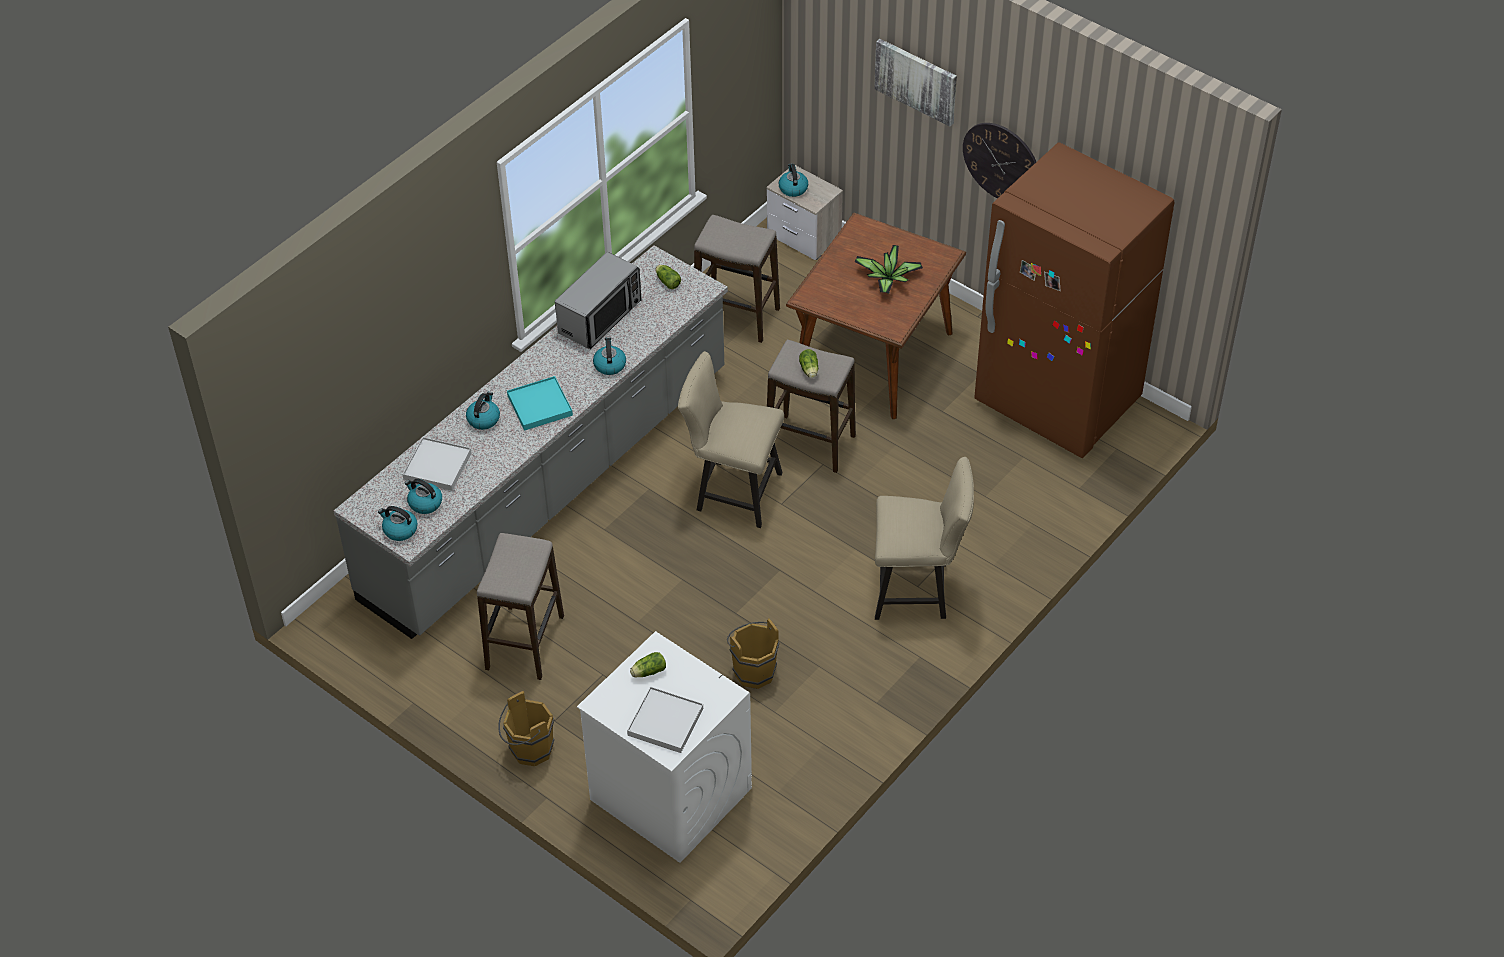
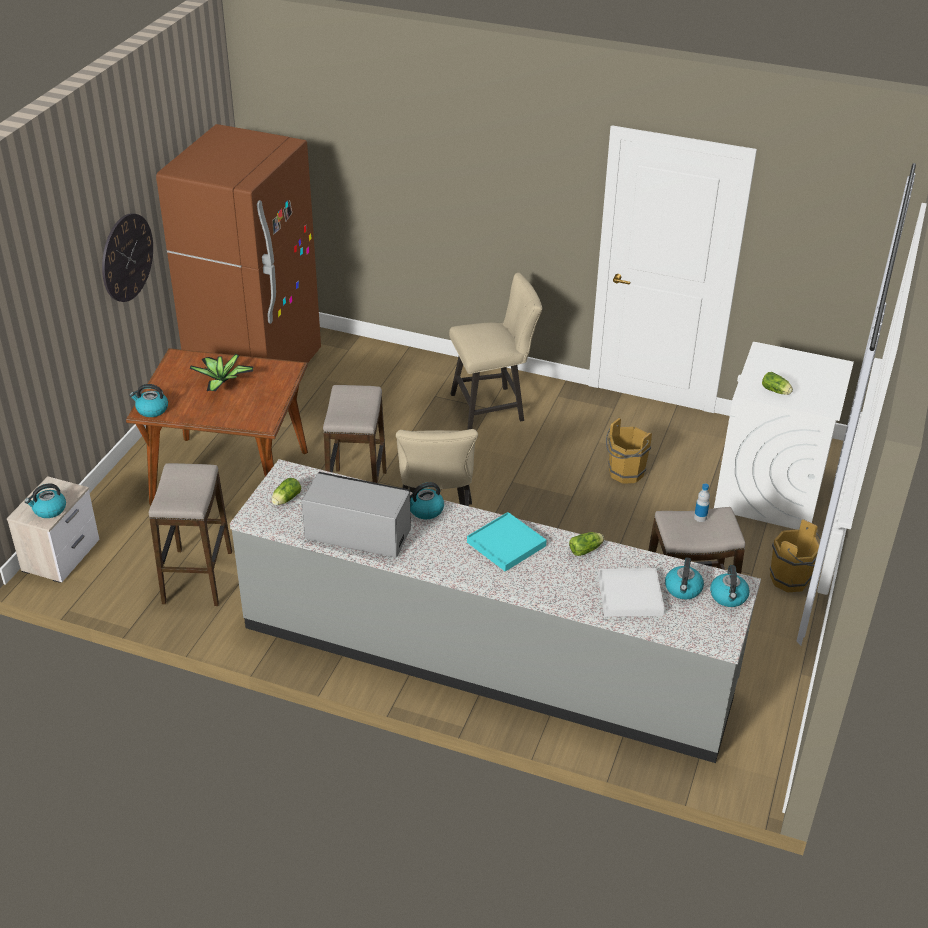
camera: 110 degrees left, 10 degrees down
kettle [466,391,500,430] -> kettle moved to [129,384,168,417]
white tray [627,686,703,753] -> none
lettuce [799,349,818,378] -> lettuce moved to [569,532,604,556]
picture [874,39,957,126] -> none
beige chair [875,457,974,620] -> beige chair turned 90 degrees clockwise [449,273,542,430]
none -> bottle [694,484,710,522]

